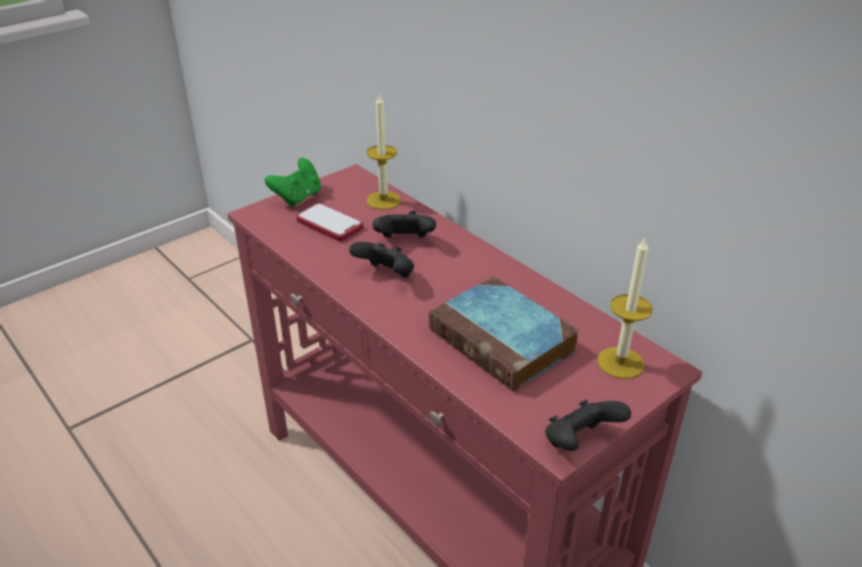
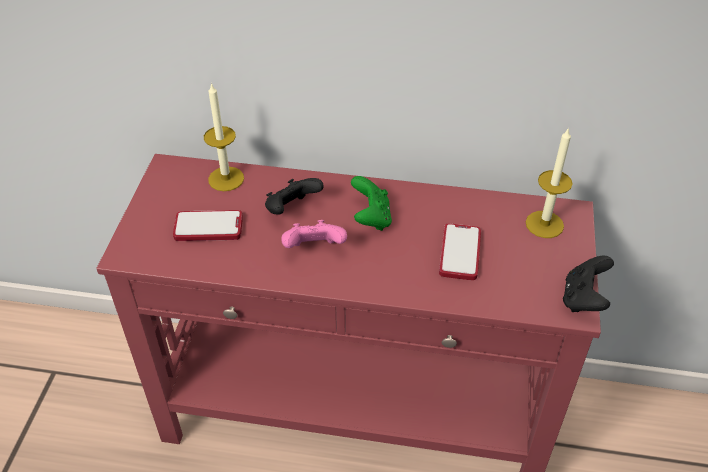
camera: 40 degrees left, 10 degrees up
green game controller [265,158,321,207] -> green game controller moved to [351,176,392,231]
black game controller [349,242,414,277] -> pink game controller [281,220,347,248]
book [429,276,579,392] -> phone [439,223,481,280]

